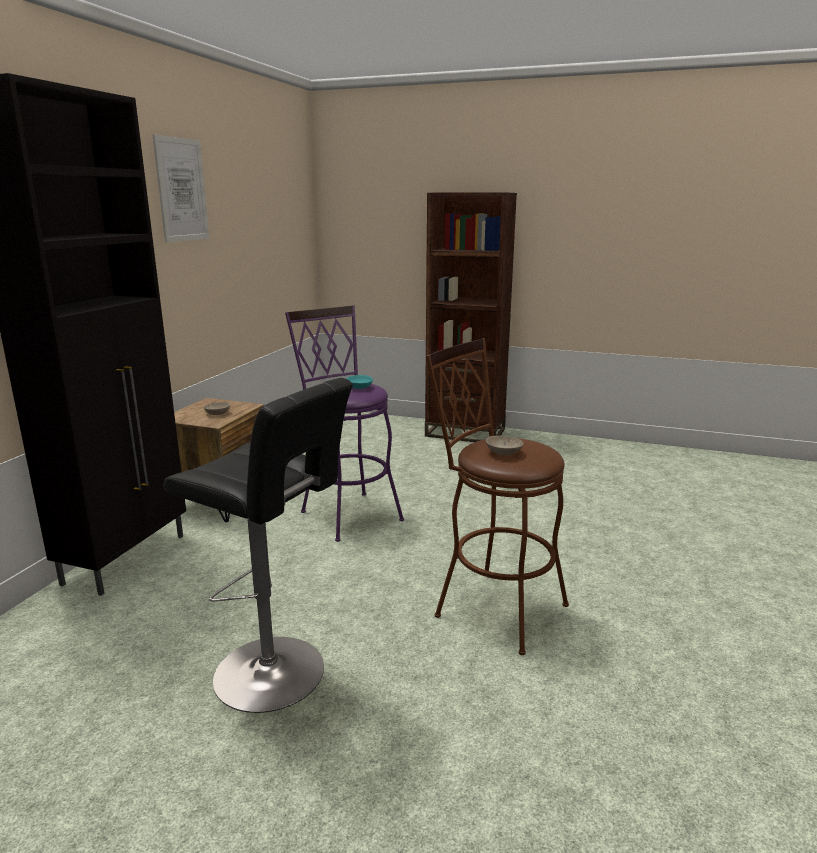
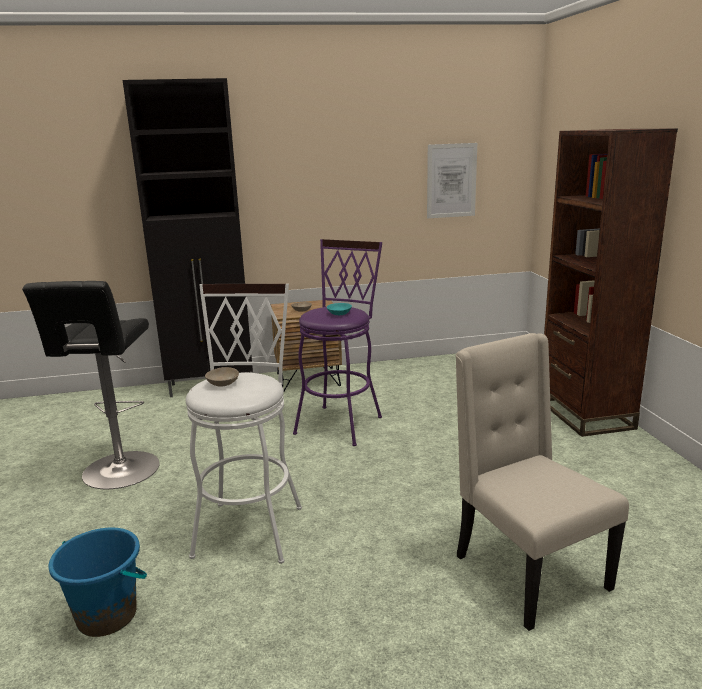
camera: 60 degrees right, 0 degrees up
picture [152,134,209,242] -> picture moved to [427,143,477,218]
brown stool [426,338,569,655] -> white stool [186,284,302,564]
none -> blue bucket [48,527,147,637]
none -> beige chair [455,333,629,631]

